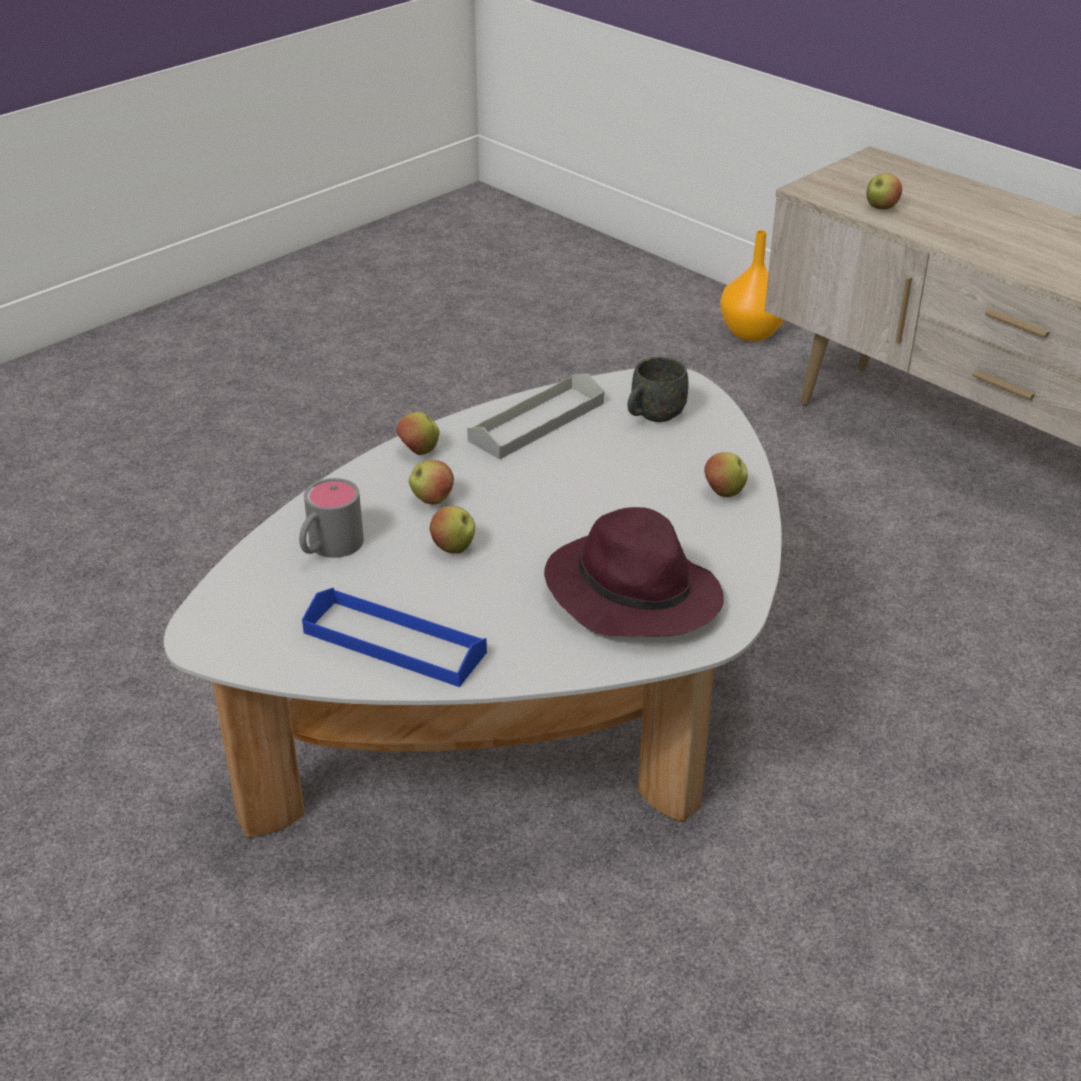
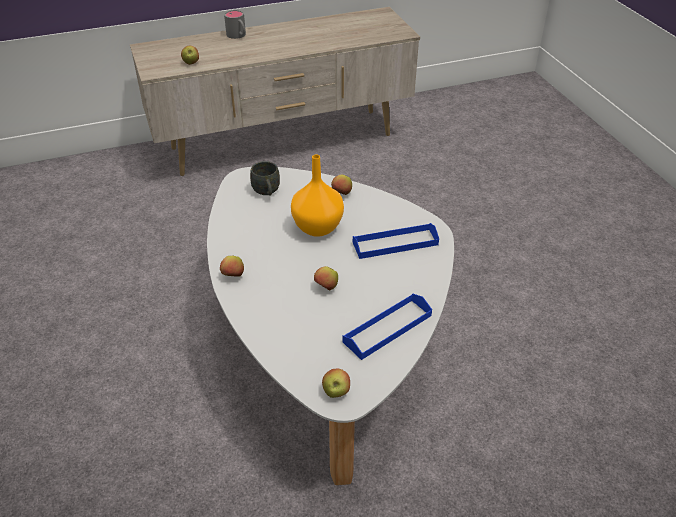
camera: 65 degrees left, 5 degrees up
grey mug [299,478,364,558] -> grey mug moved to [224,10,246,39]
apple [409,460,454,505] -> apple moved to [322,369,350,398]
grey tray [467,374,604,460] -> none
purple hat [544,507,724,637] -> blue tray [353,223,439,259]
orange vase [720,230,784,341] -> orange vase moved to [291,155,344,237]

